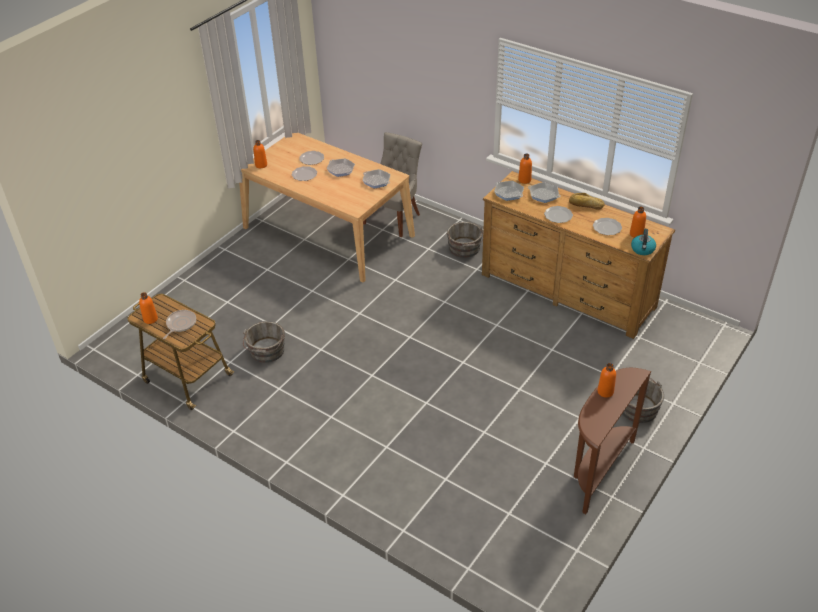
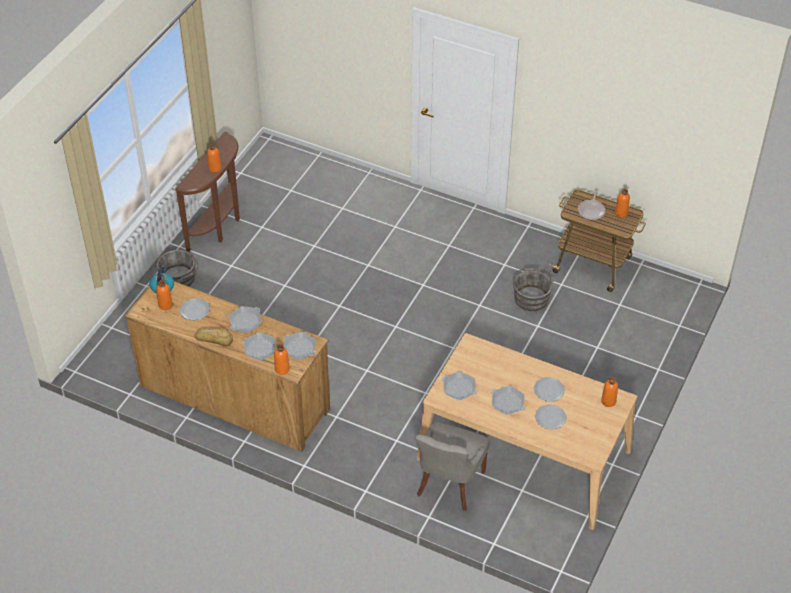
camera: 170 degrees right, 5 degrees up
grey bucket [447,222,483,258] -> none
plate [544,206,573,223] -> frying pan [229,306,262,332]

